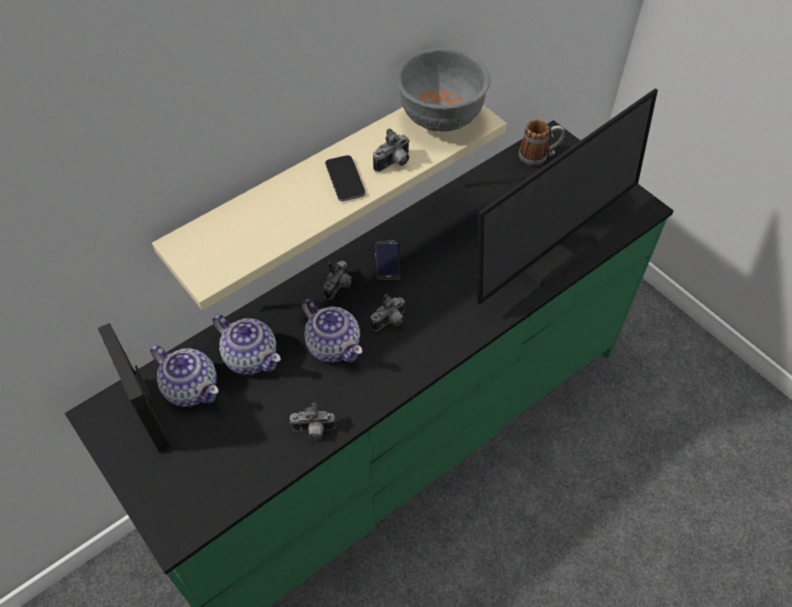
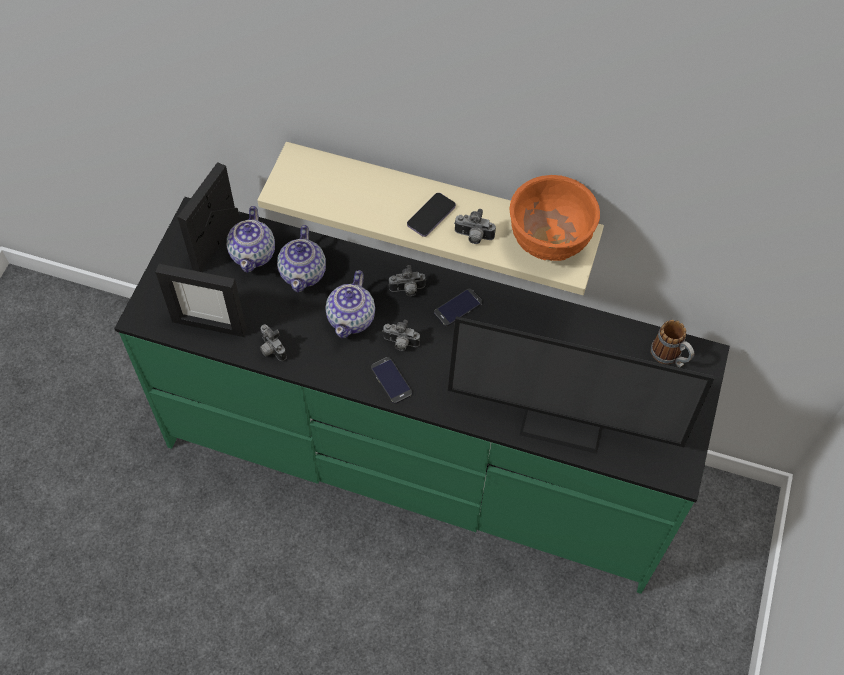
camera: 55 degrees right, 5 degrees up
grey bowl [396,48,490,132] -> orange bowl [510,175,600,261]
none -> picture frame [155,264,247,337]
none -> phone [371,357,412,403]

